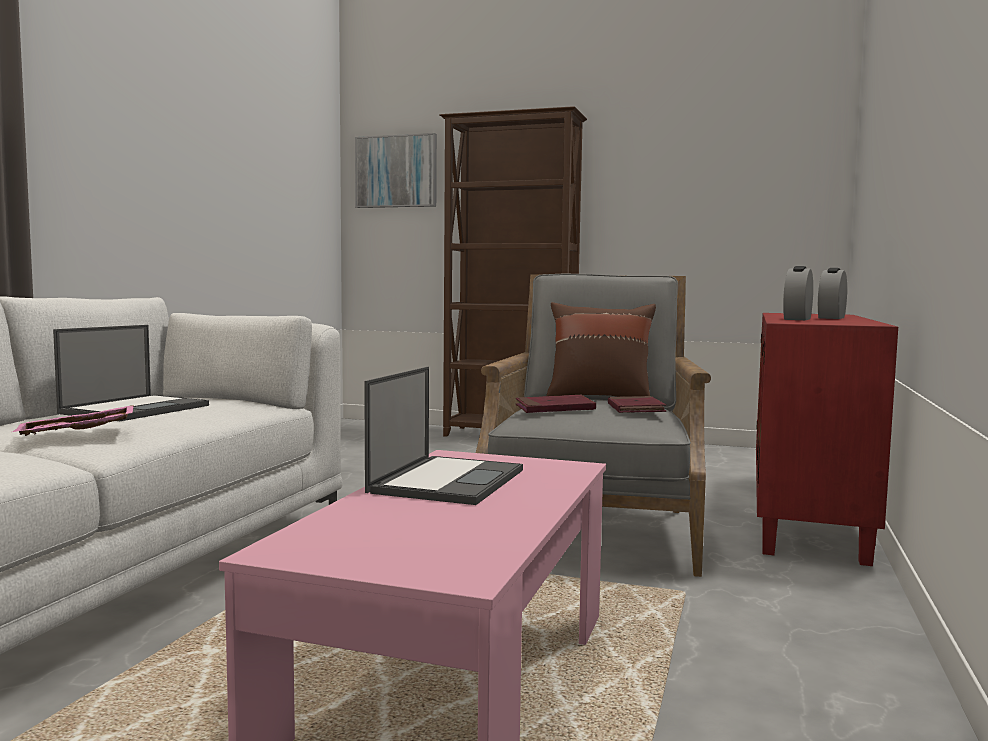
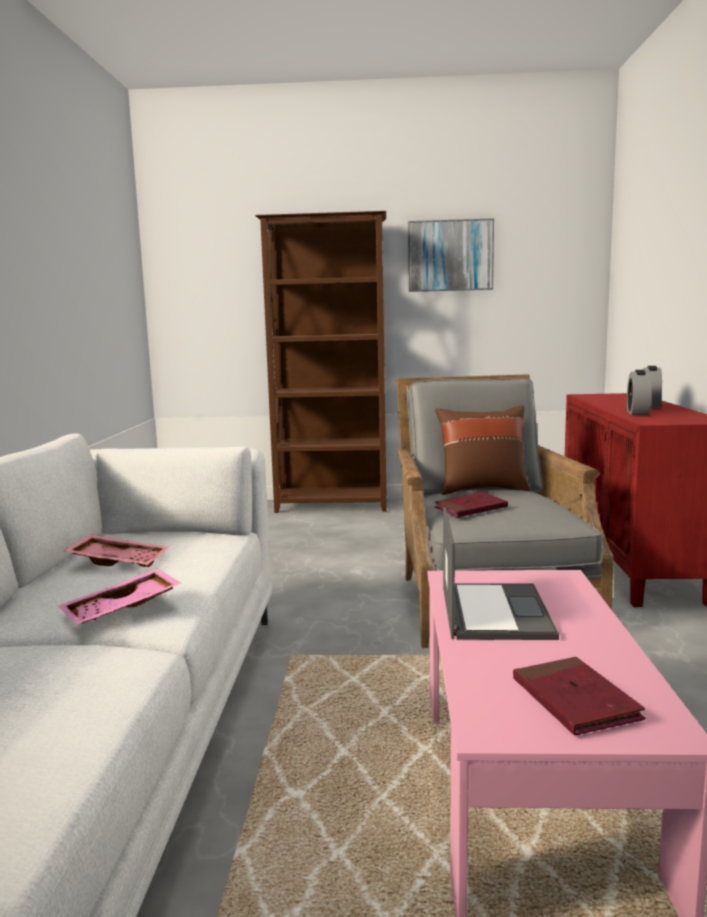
camera: 15 degrees left, 5 degrees up
laptop [53,325,209,421] -> pink tray [64,534,170,567]
picture [355,133,437,208] -> picture moved to [408,218,494,292]
red book [608,396,666,413] -> red book moved to [513,657,645,735]

